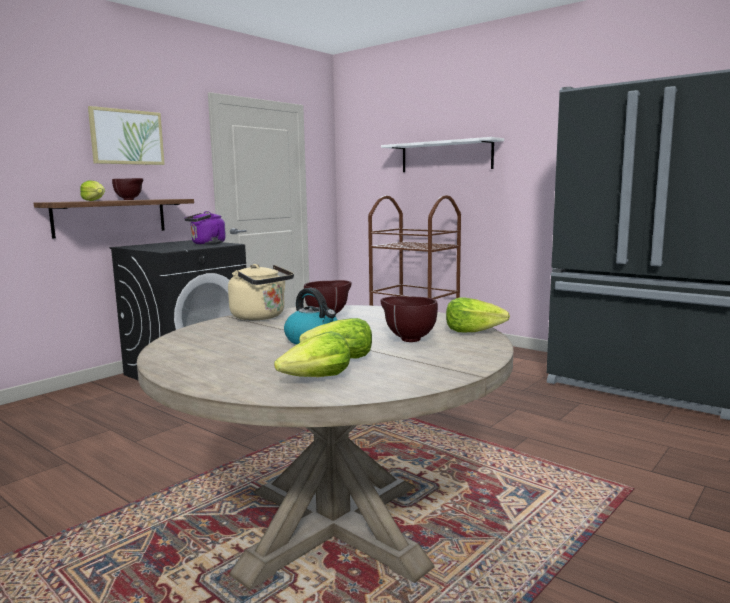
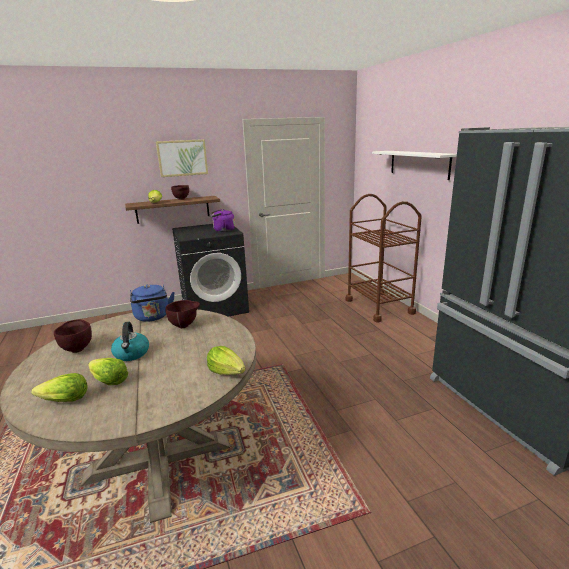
camera: 30 degrees right, 10 degrees up
beige kettle [228,264,294,320] -> blue kettle [130,285,175,322]
brown bowl [381,296,438,342] -> brown bowl moved to [54,319,92,353]

